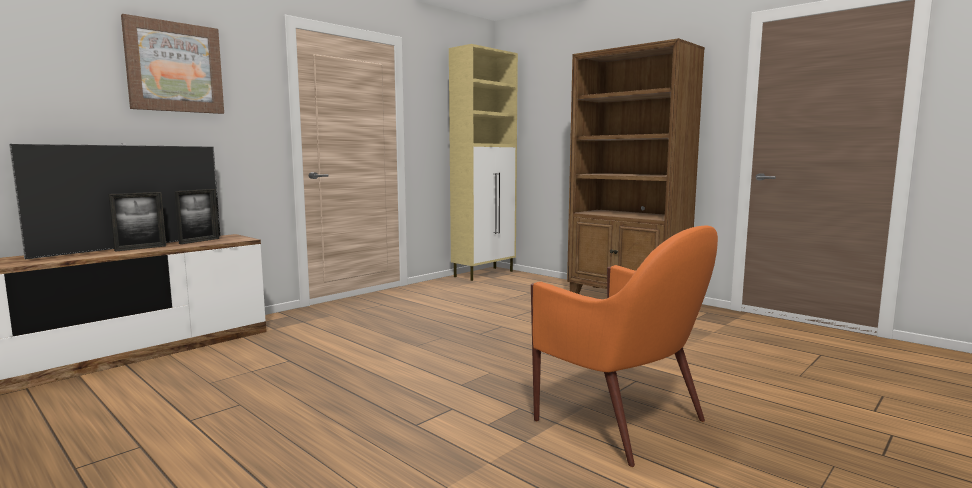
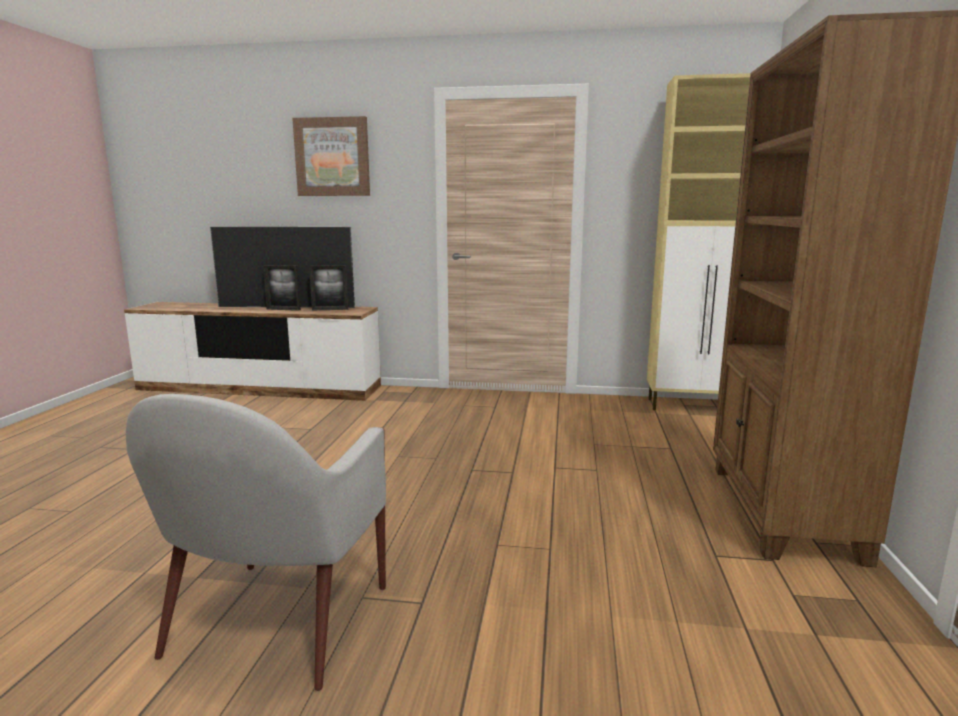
camera: 55 degrees right, 5 degrees up
orange armchair [531,225,718,467] -> white armchair [126,394,386,691]

